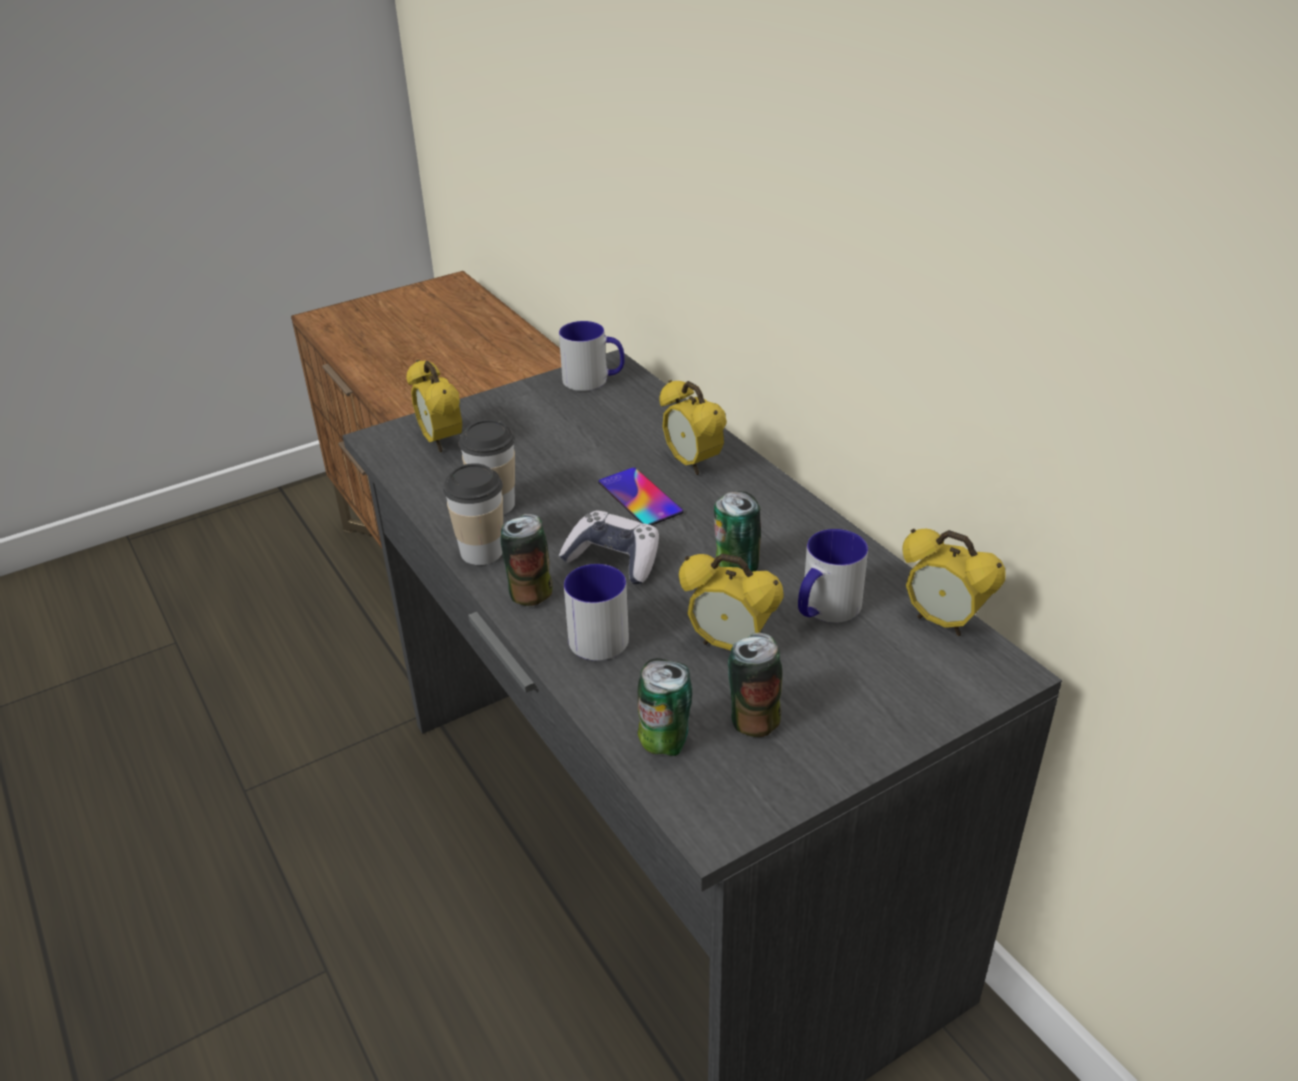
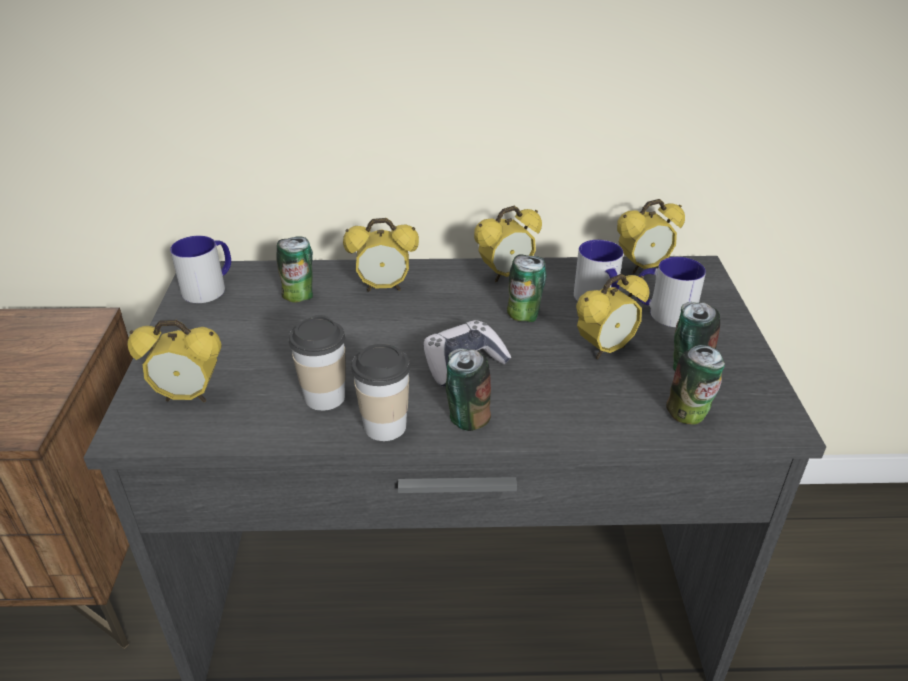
camera: 60 degrees left, 0 degrees up
mug [564,564,629,661] -> mug moved to [637,257,706,327]
phone [598,468,684,526] -> none
none -> can [276,236,313,302]
none -> alarm clock [474,206,542,282]

